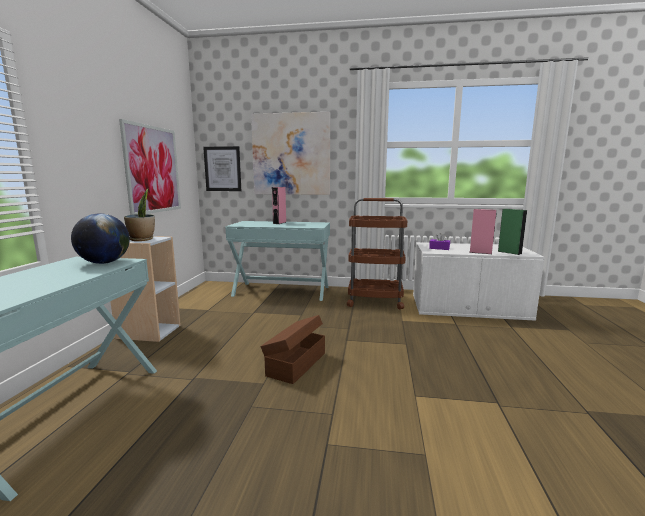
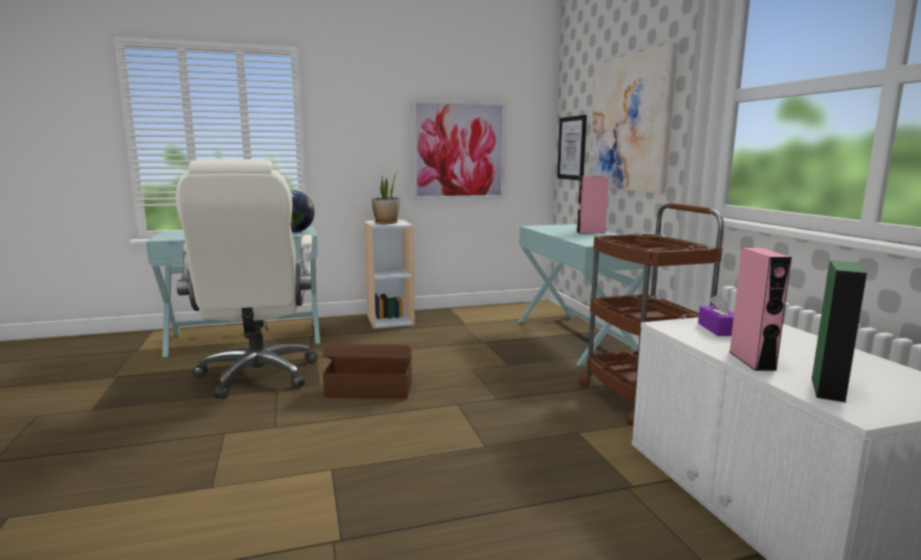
camera: 65 degrees right, 0 degrees up
none -> white office chair [176,159,318,399]

